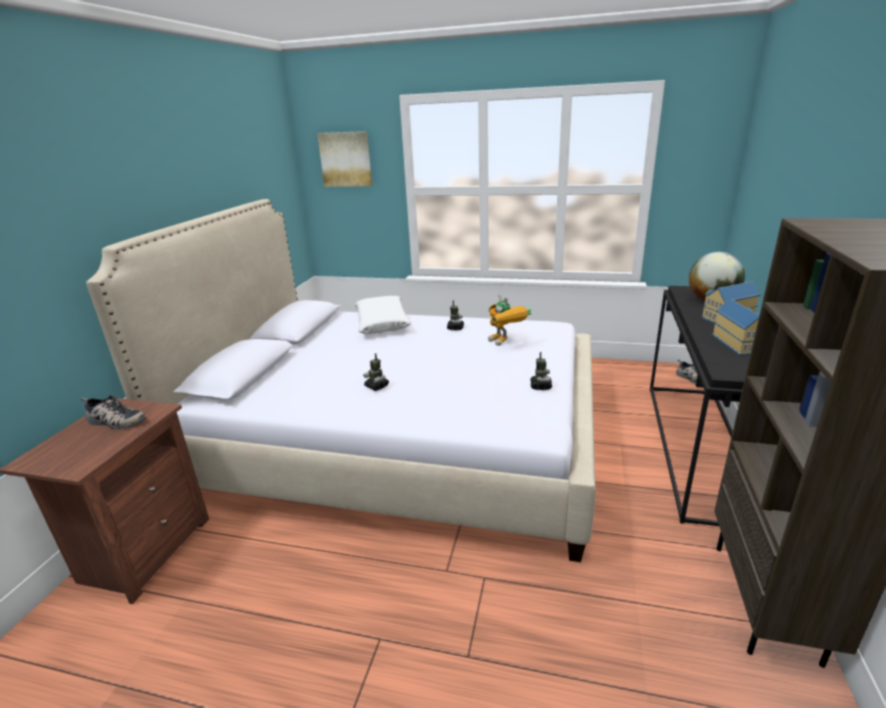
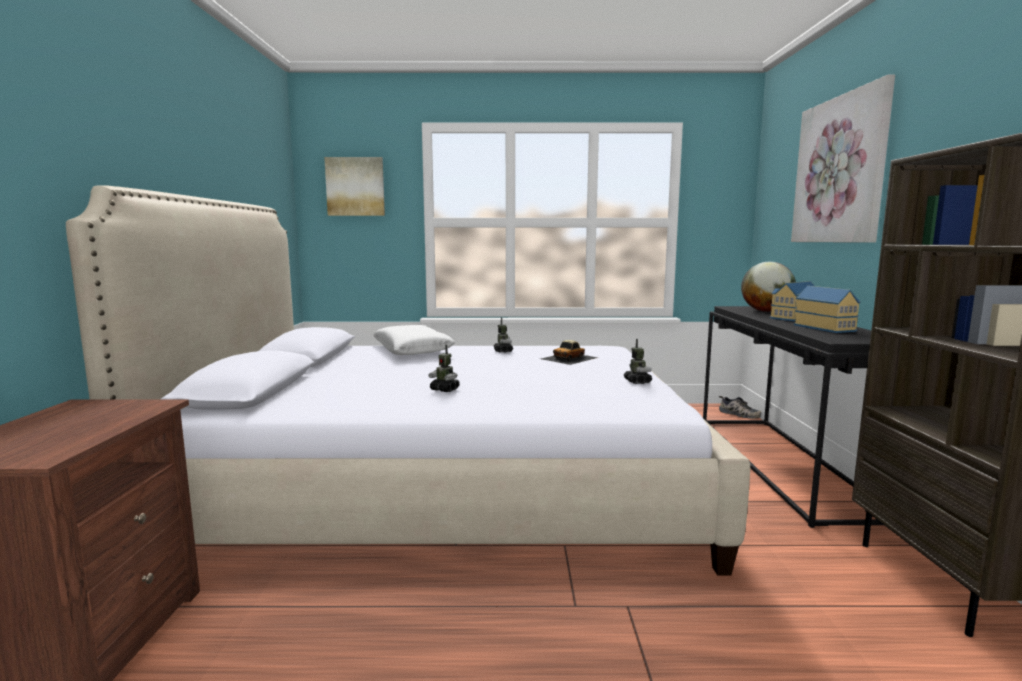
camera: 15 degrees left, 15 degrees down
shoe [81,395,146,429] -> none
toy robot [488,294,532,346] -> toy car [541,340,598,365]
none -> picture [791,75,895,243]

